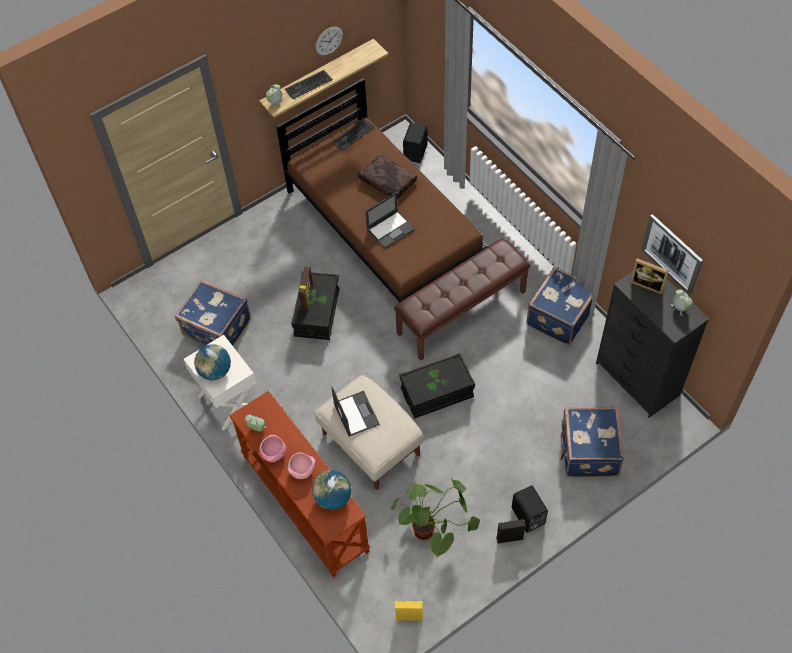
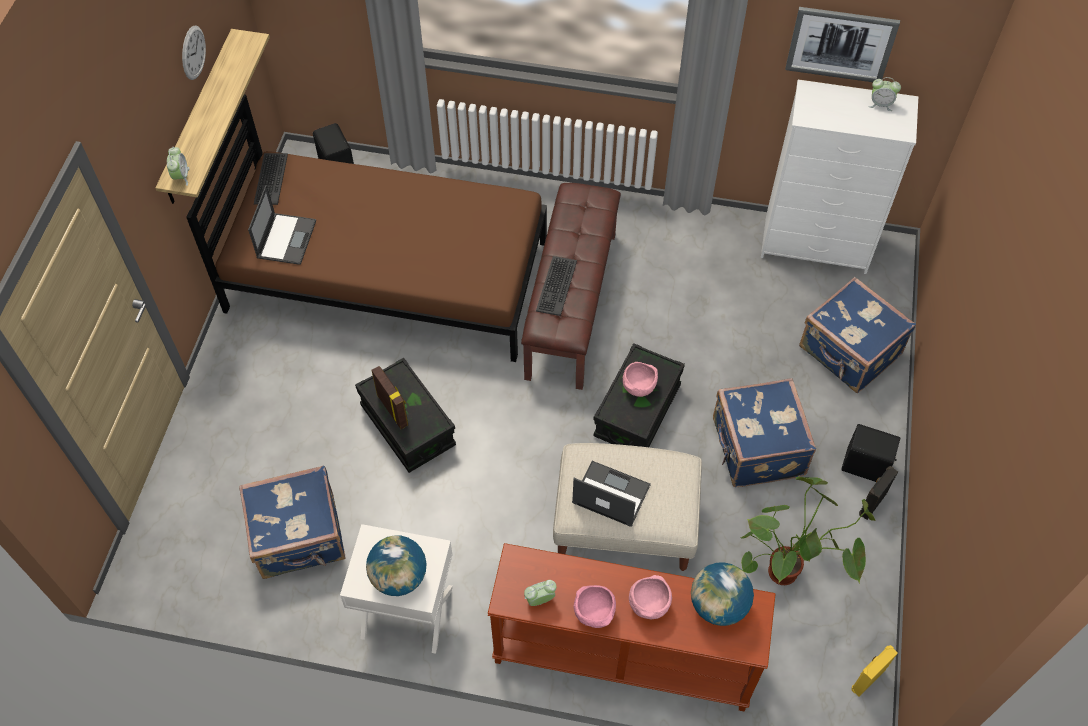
camera: 45 degrees left, 0 degrees up
keyboard [285,70,333,99] -> keyboard moved to [536,256,577,316]
brown pillow [358,154,417,199] -> none
laptop [366,192,415,249] -> laptop moved to [248,185,316,265]
blue suitcase [526,267,592,345] -> blue suitcase moved to [713,378,816,487]
black dresser [596,261,709,418] -> white dresser [761,80,918,274]
picture frame [630,258,669,295] -> none
none -> pink bowl [623,362,658,397]

